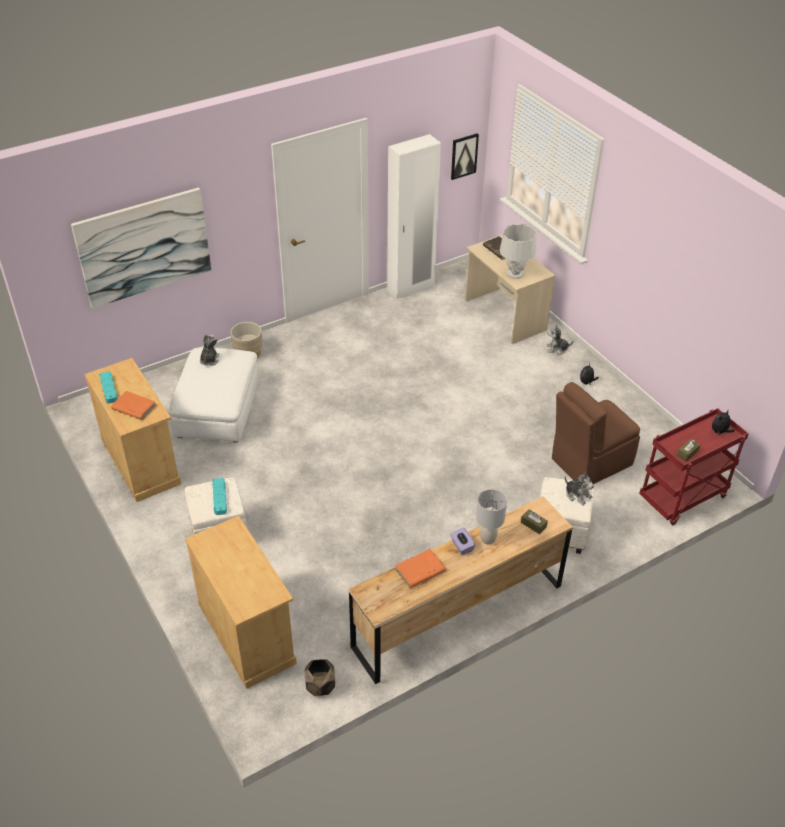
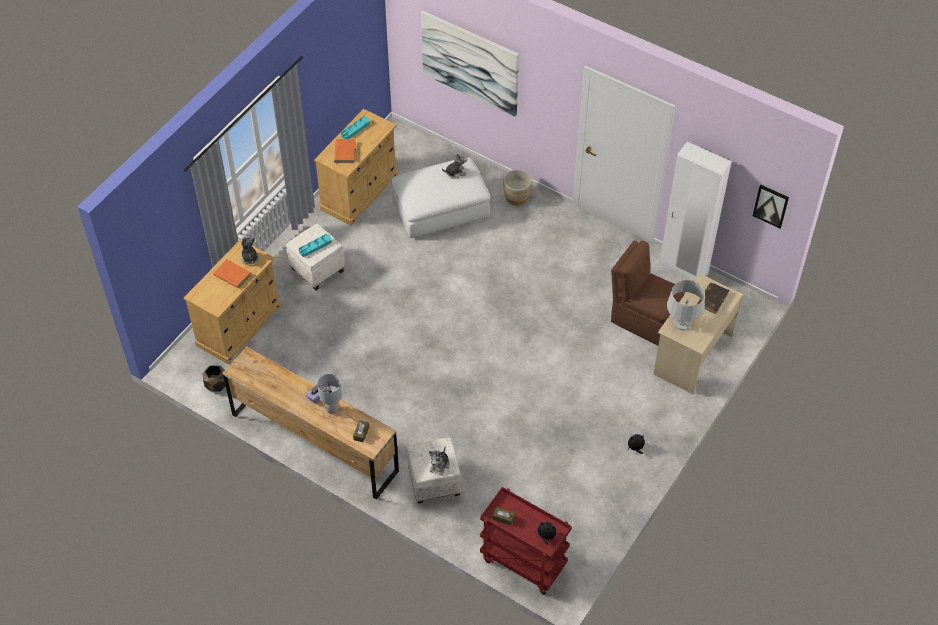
camera: 65 degrees right, 10 degrees up
orange book [395,549,446,588] -> orange book moved to [213,259,251,288]
plush toy [547,324,573,355] -> plush toy moved to [240,235,259,265]
brown chair [552,382,640,484] -> brown chair moved to [611,241,685,346]

